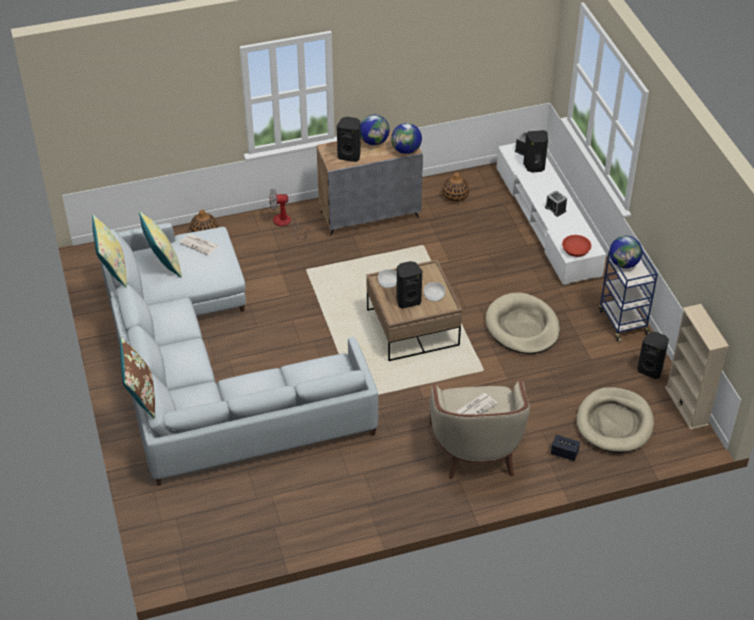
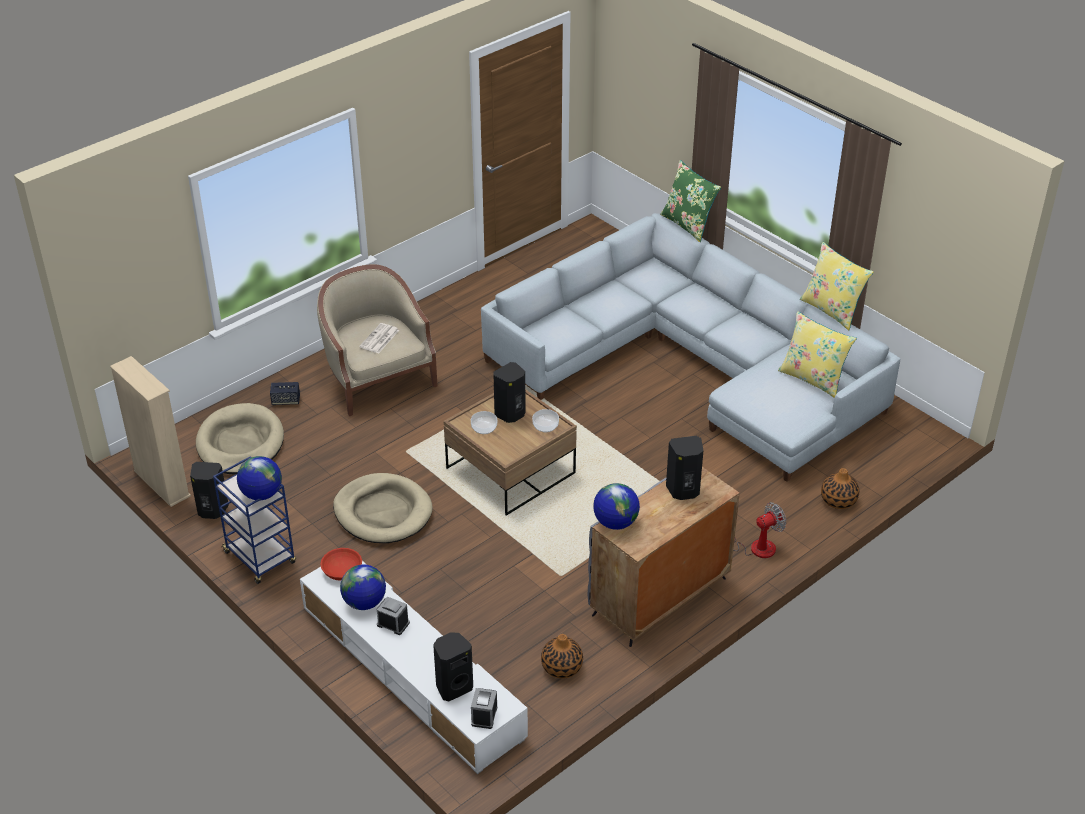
camera: 155 degrees right, 5 degrees down
brown pillow [120,337,155,419] -> green pillow [660,160,721,242]
newspaper [180,234,219,255] -> none
globe [360,115,390,145] -> globe moved to [340,564,386,610]

